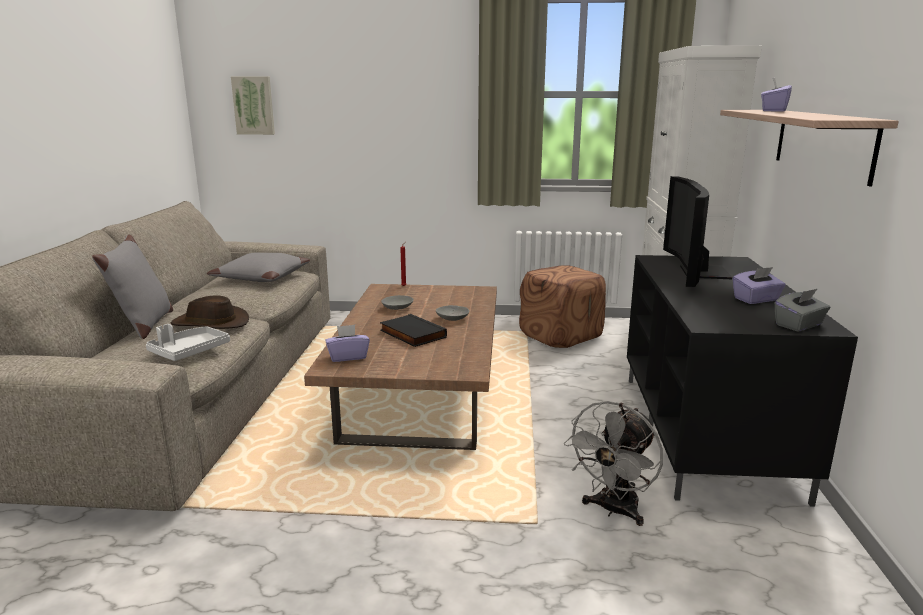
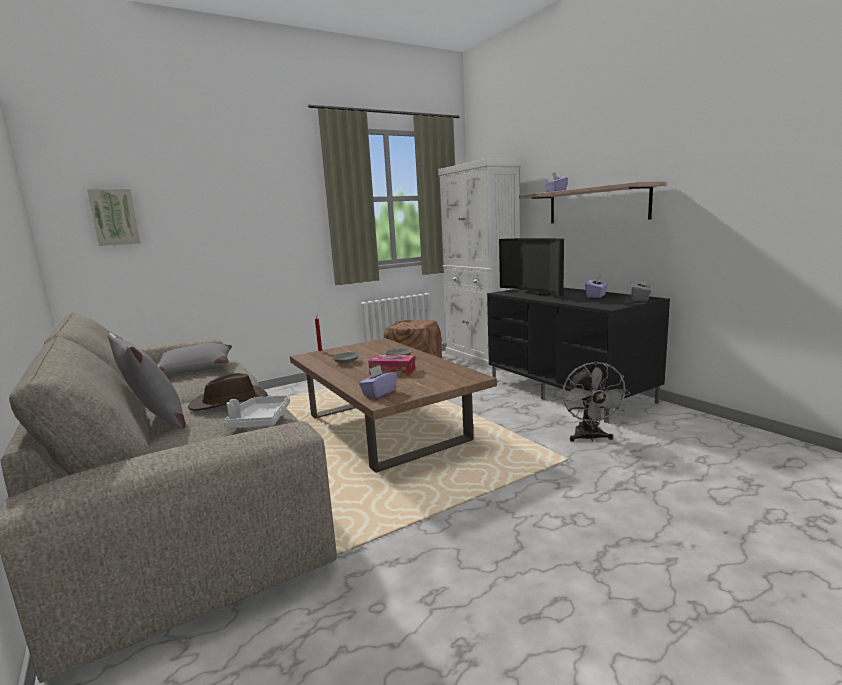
camera: 35 degrees left, 5 degrees down
black book [380,314,447,347] -> tissue box [368,355,415,375]

